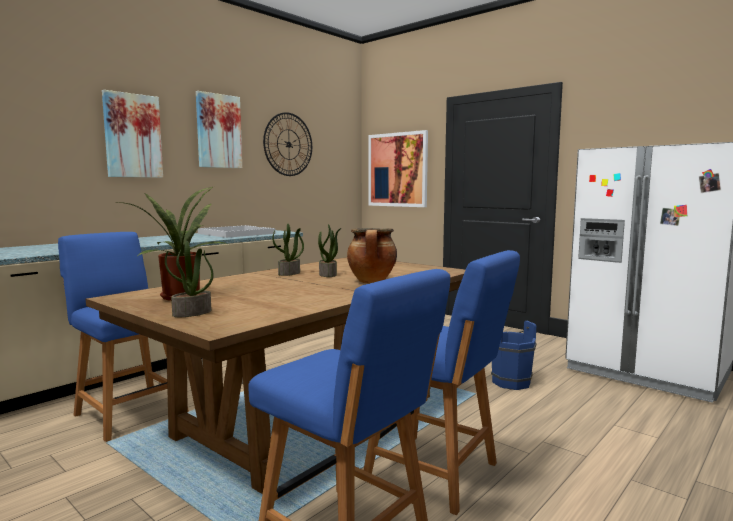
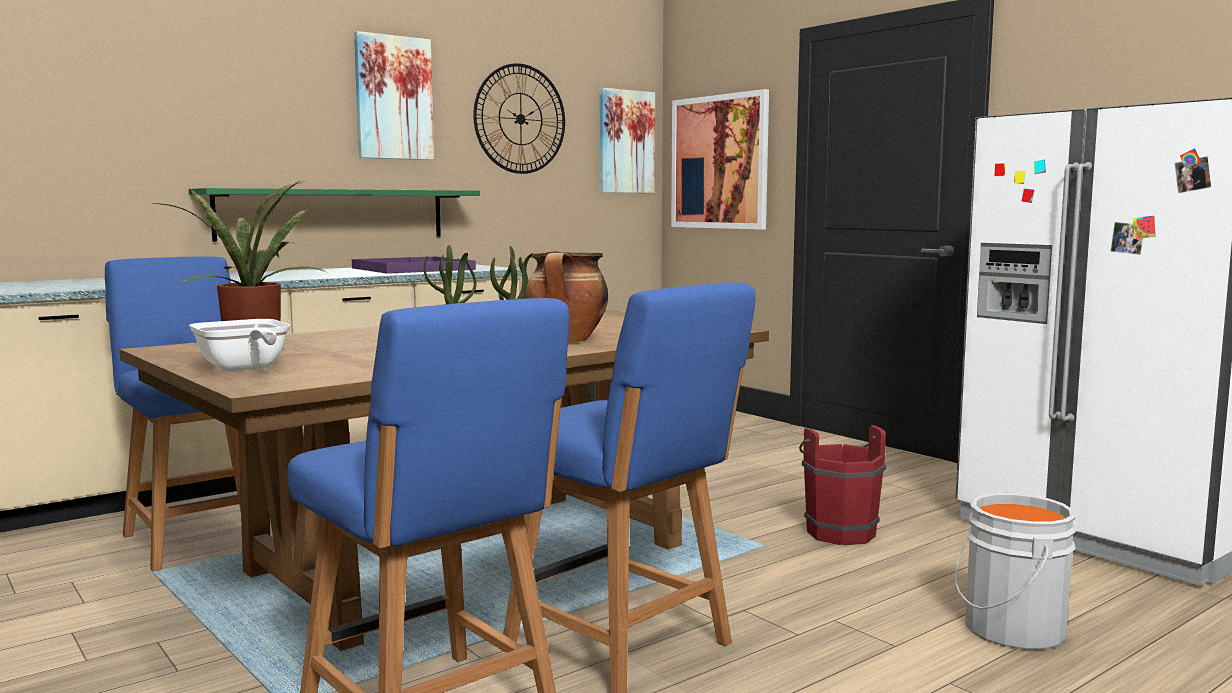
camera: 10 degrees right, 0 degrees up
picture [102,90,163,178] -> picture moved to [599,88,655,193]
potted plant [165,241,214,317] -> frying pan [189,319,291,371]
white tray [198,225,276,238] -> purple tray [352,256,476,274]
blue bucket [491,321,536,390] -> red bucket [799,425,886,545]
none -> green shelf [189,188,480,242]
none -> grey bucket [955,493,1076,650]

